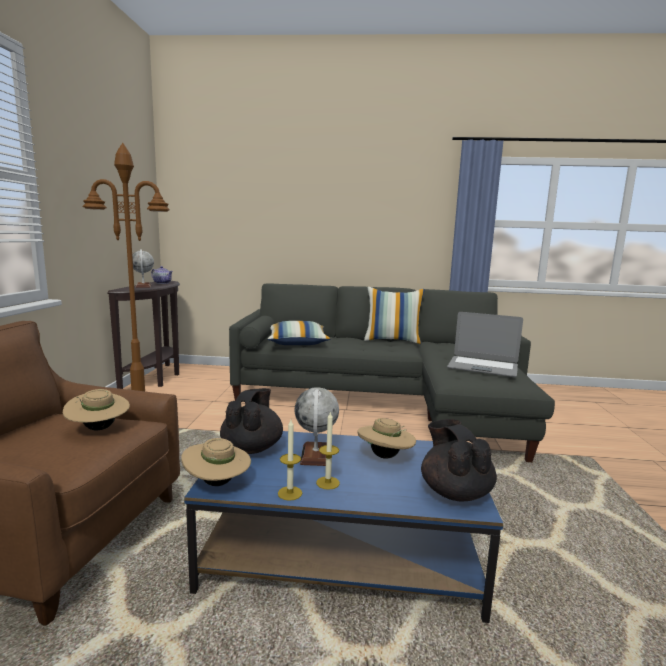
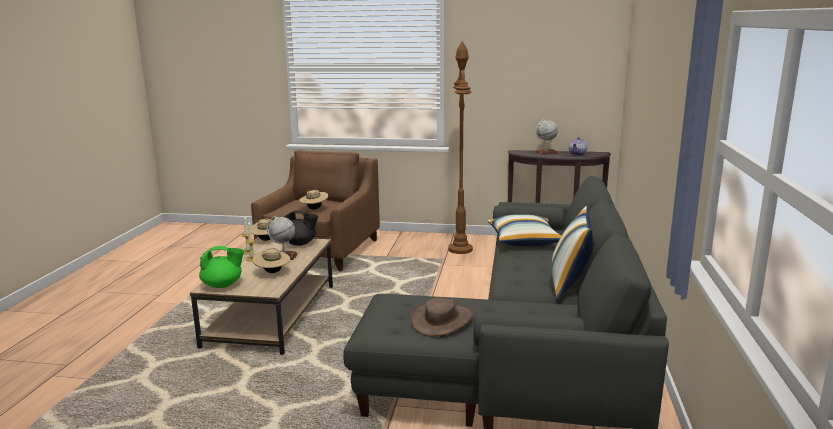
camera: 95 degrees right, 5 degrees up
blue coffee table [184,431,503,623] -> brown coffee table [190,237,333,355]
black teapot [421,419,497,501] -> green teapot [199,246,244,288]
laptop [447,312,523,377] -> brown hat [410,297,473,337]

